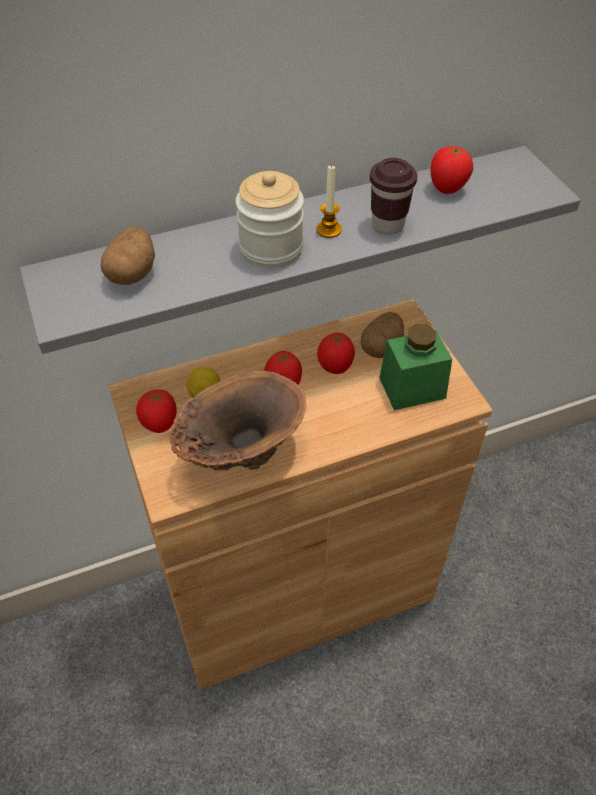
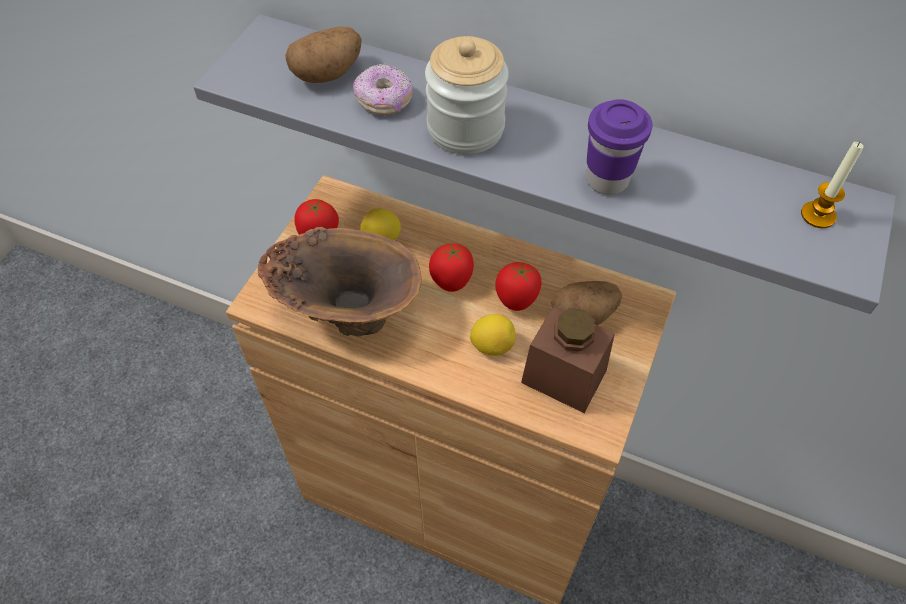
camera: 45 degrees right, 5 degrees up
candle [317,164,342,238] -> candle moved to [801,142,863,228]
brown cup [370,158,418,234] -> purple cup [586,99,652,195]
green jar [379,324,452,410] -> brown jar [521,306,615,413]
tomato [430,146,473,194] -> none
none -> donut [353,63,412,115]
none -> lemon [470,314,516,356]

